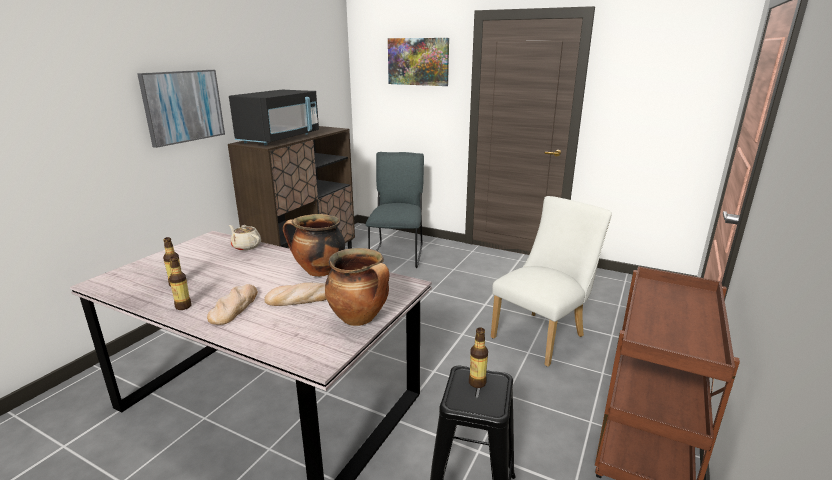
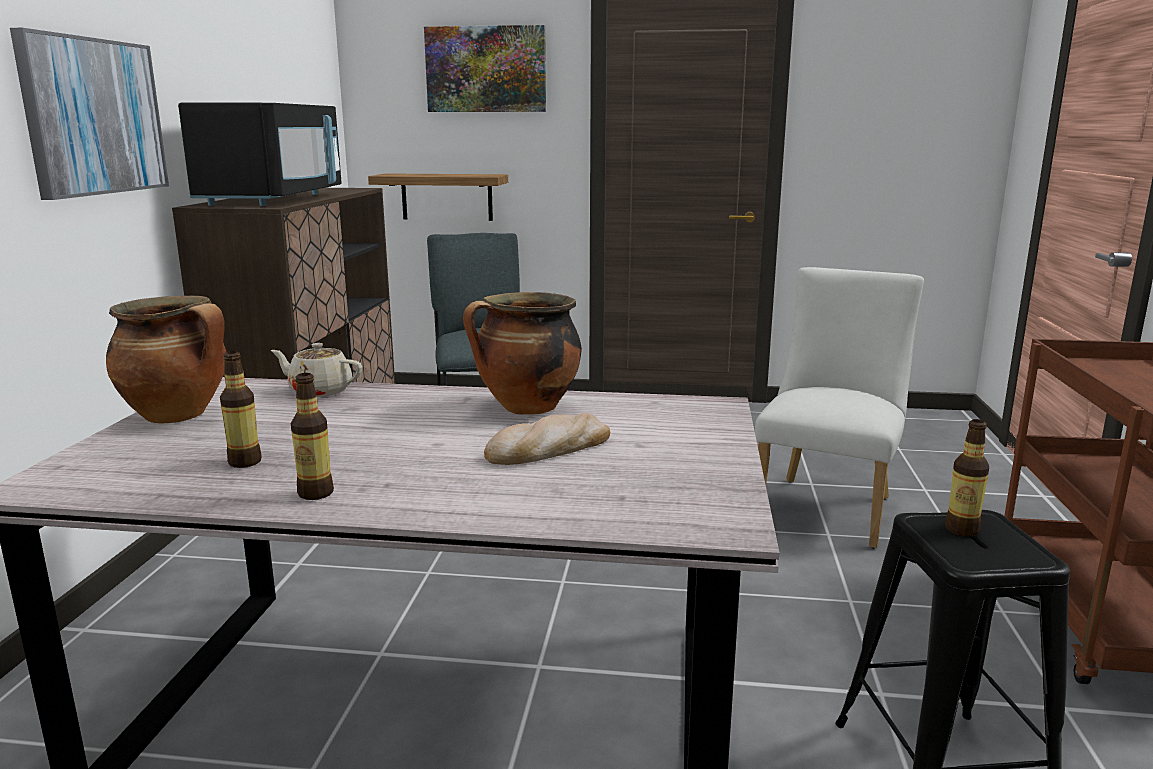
camera: 20 degrees left, 5 degrees down
bread [207,284,258,325] -> none
cooking pot [325,248,390,326] -> cooking pot moved to [106,296,226,423]
none -> shelf [368,173,508,221]

